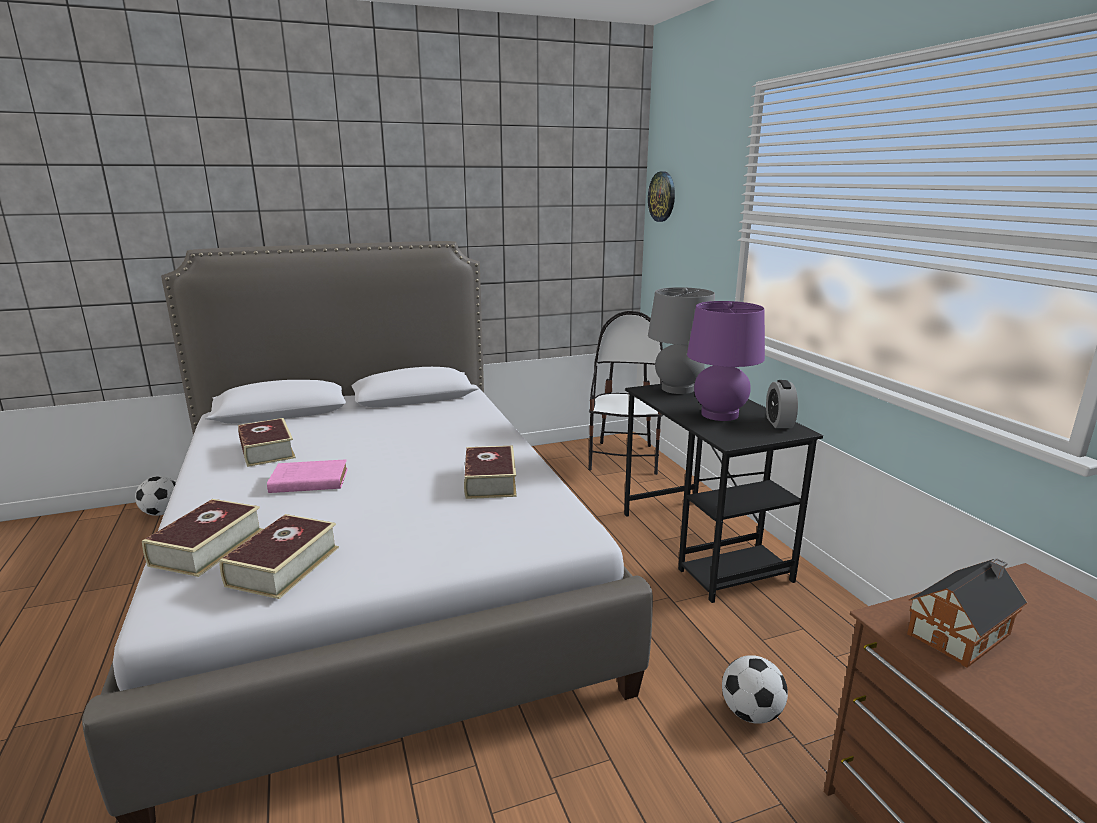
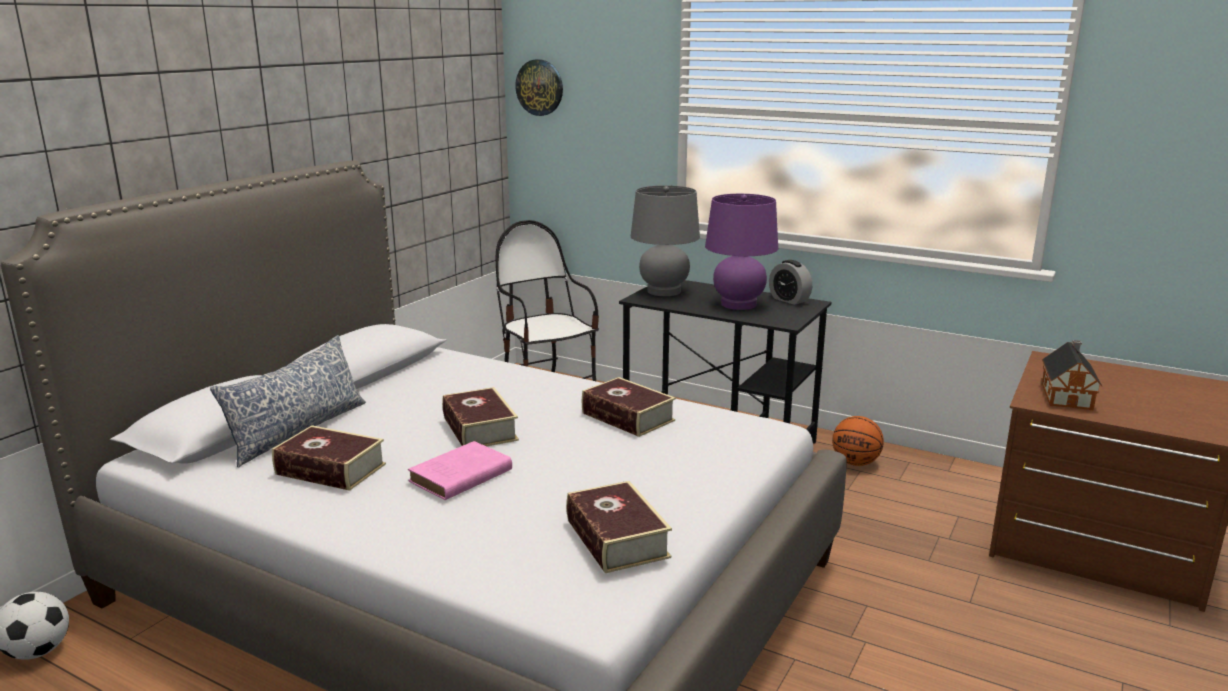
camera: 40 degrees left, 0 degrees up
book [142,499,263,577] -> book moved to [442,387,519,446]
football [722,655,788,724] -> none
none -> pillow [210,335,366,468]
none -> basketball [832,416,884,466]

